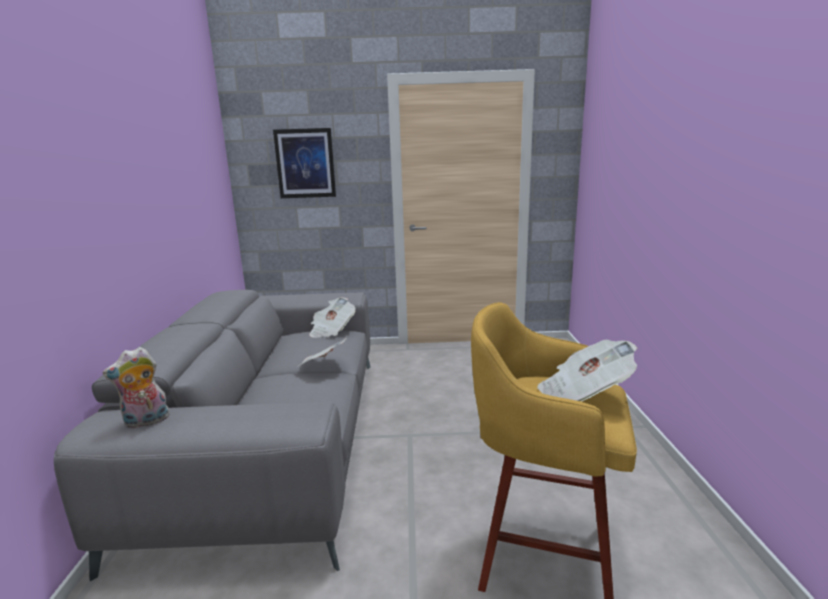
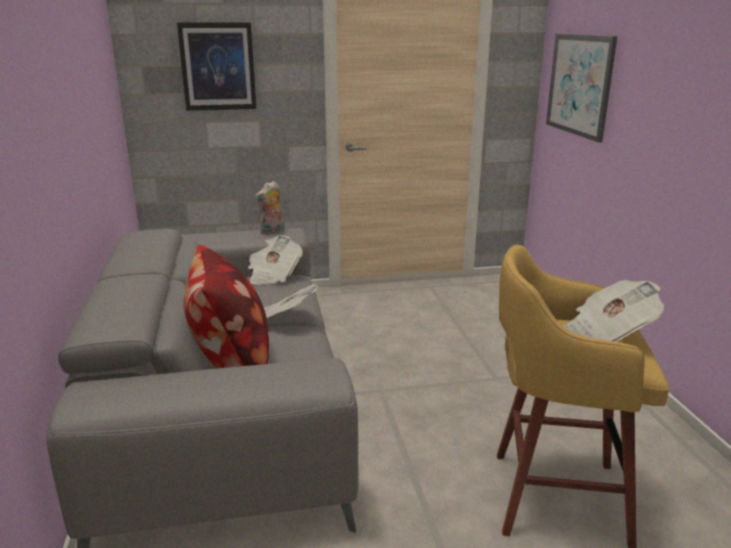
camera: 10 degrees left, 5 degrees up
plush toy [103,347,170,429] -> plush toy moved to [255,181,284,235]
none -> pillow [184,245,269,369]
none -> picture [546,34,617,143]

